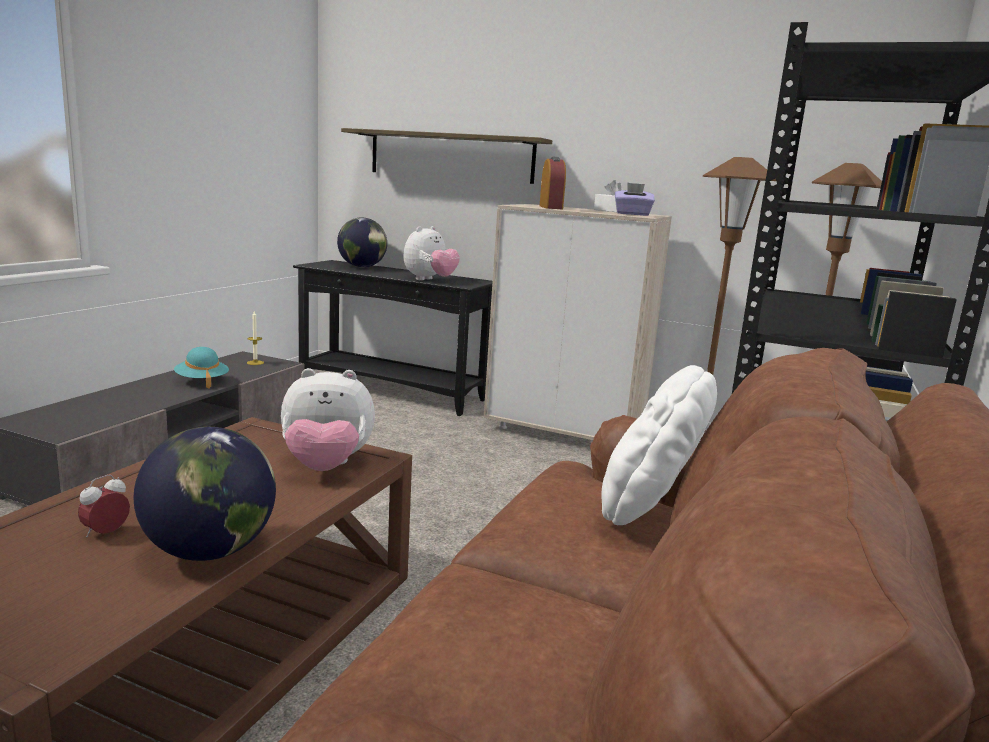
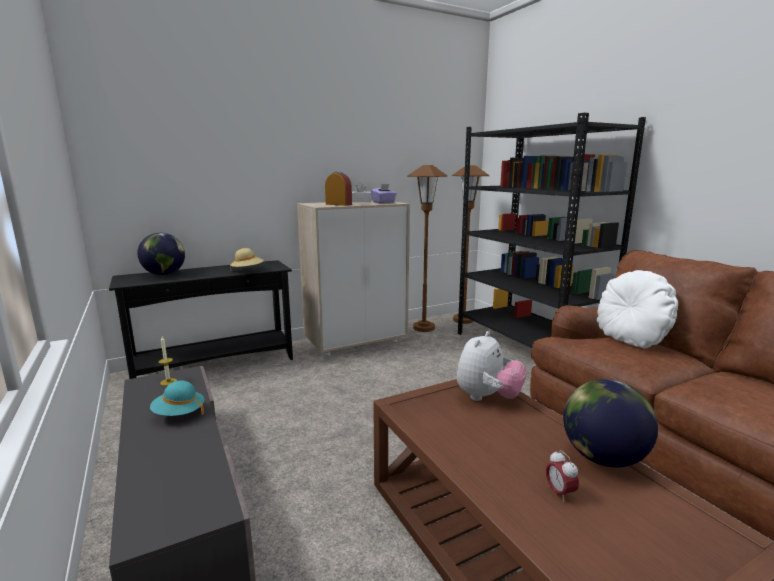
camera: 50 degrees left, 0 degrees up
shelf [341,128,552,184] -> none
plush toy [403,226,460,280] -> beige hat [230,248,264,269]

